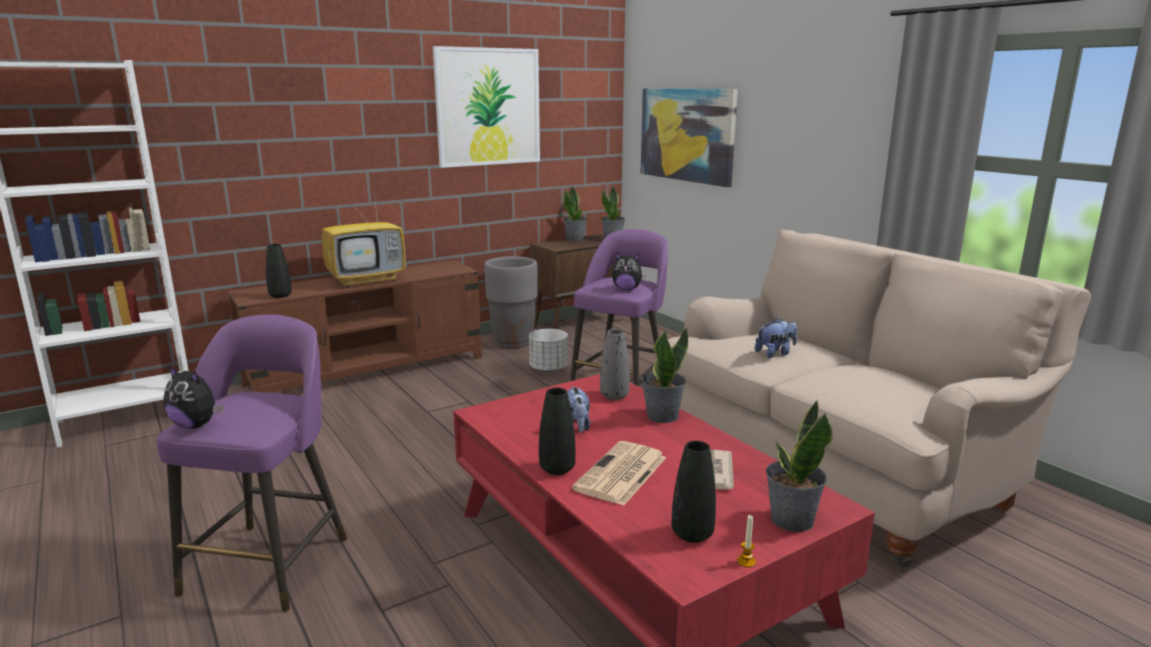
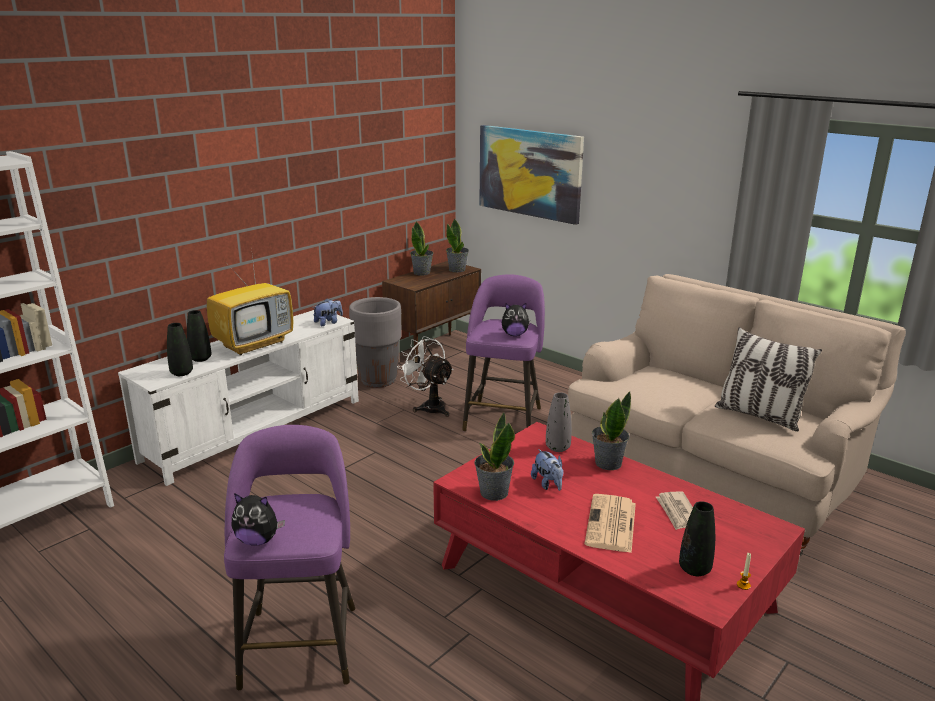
camera: 15 degrees left, 5 degrees up
brown tv stand [228,260,482,393] -> white tv stand [118,310,359,486]
picture [433,46,540,168] -> none
white planter [529,329,568,372] -> white fan [397,336,454,417]
black vase [539,388,576,475] -> black vase moved to [187,310,212,362]
plush toy [755,318,797,358] -> plush toy moved to [312,298,343,326]
potted plant [766,400,833,532] -> potted plant moved to [474,412,515,501]
none -> pillow [715,327,822,432]

